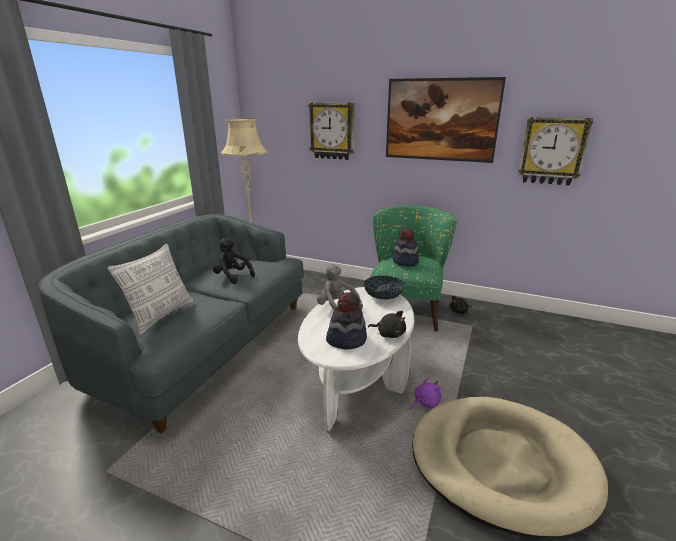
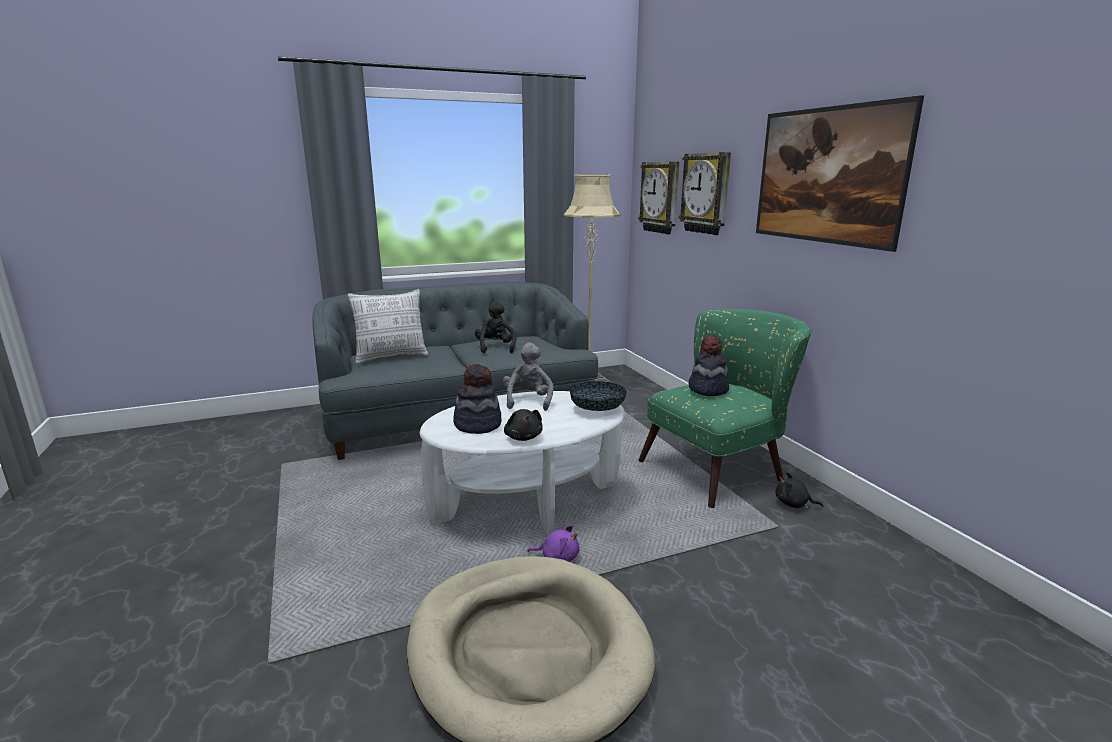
camera: 45 degrees right, 5 degrees down
wall clock [518,117,593,186] -> wall clock moved to [638,162,679,234]

